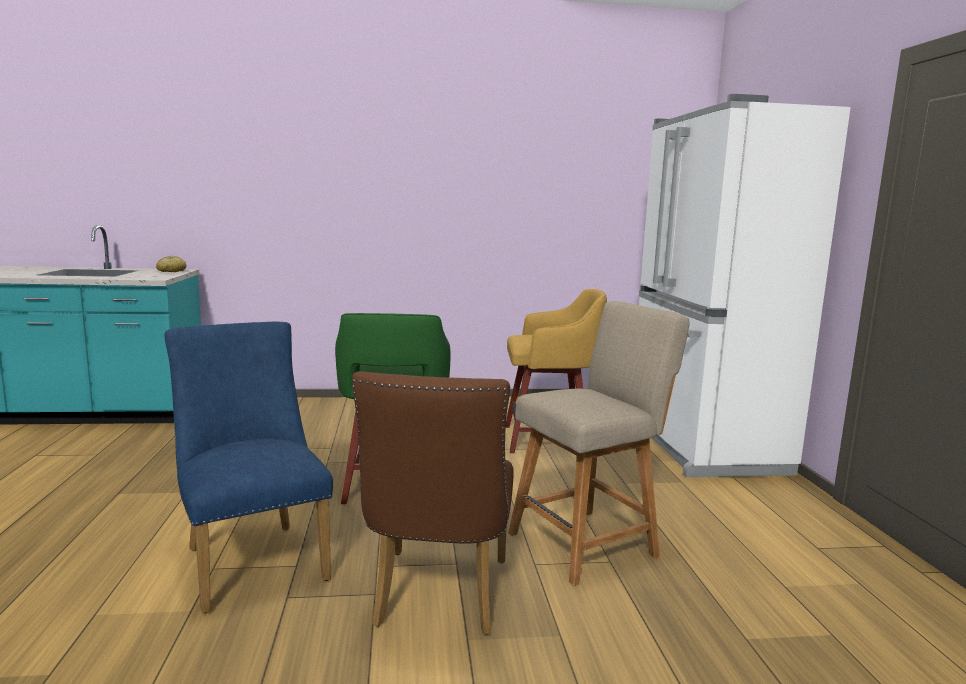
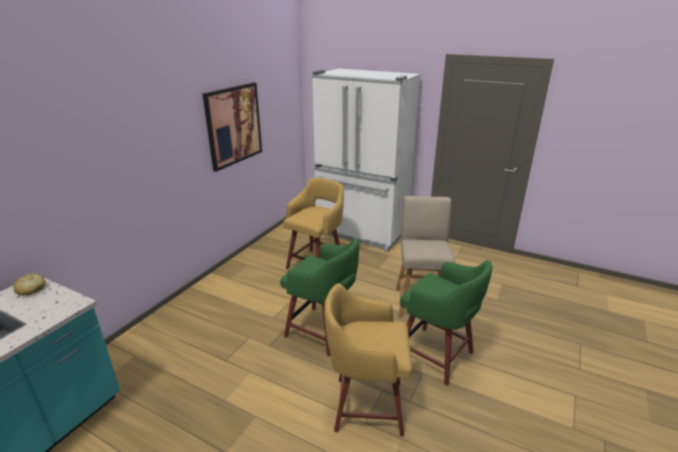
camera: 55 degrees left, 15 degrees up
blue chair [164,322,333,614] -> yellow stool [324,283,412,436]
brown chair [352,371,514,635] -> green stool [400,260,492,386]
none -> picture [203,82,262,172]

